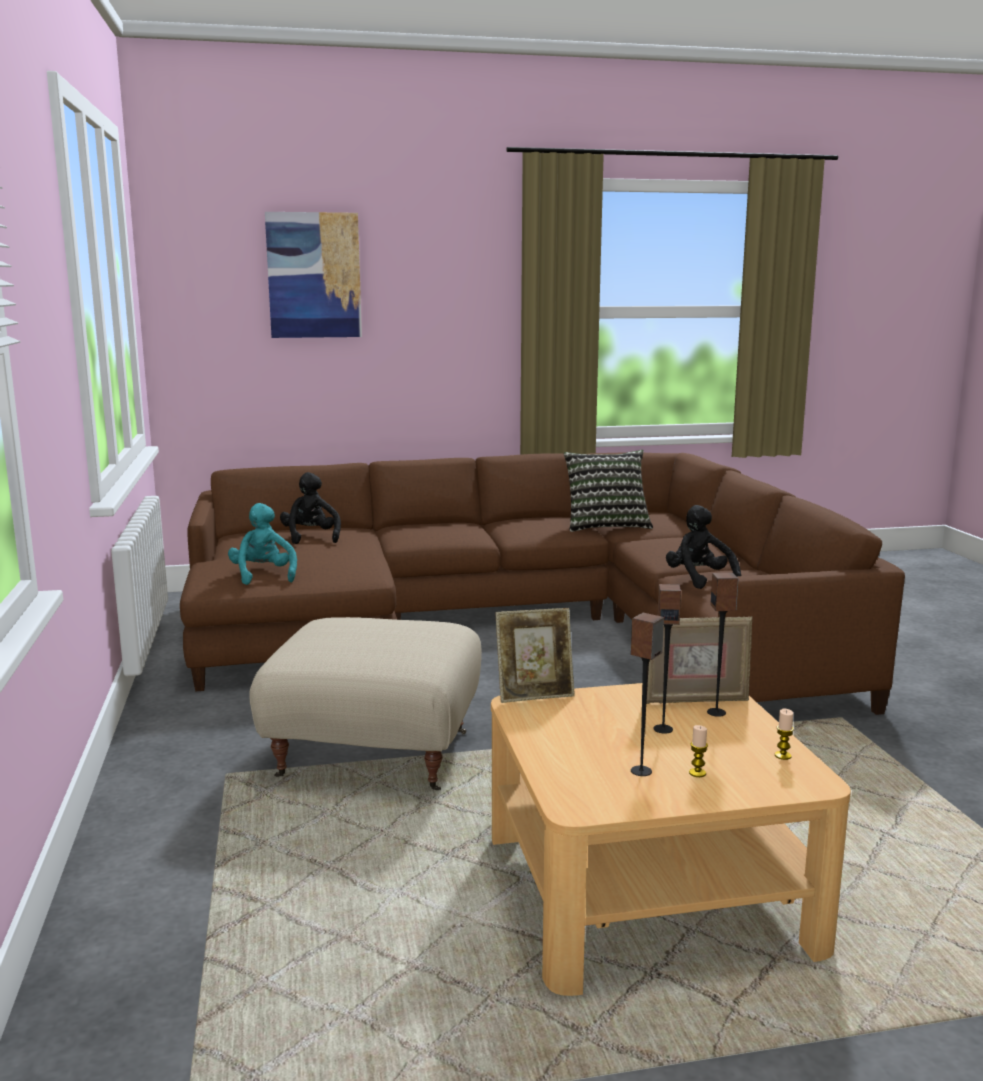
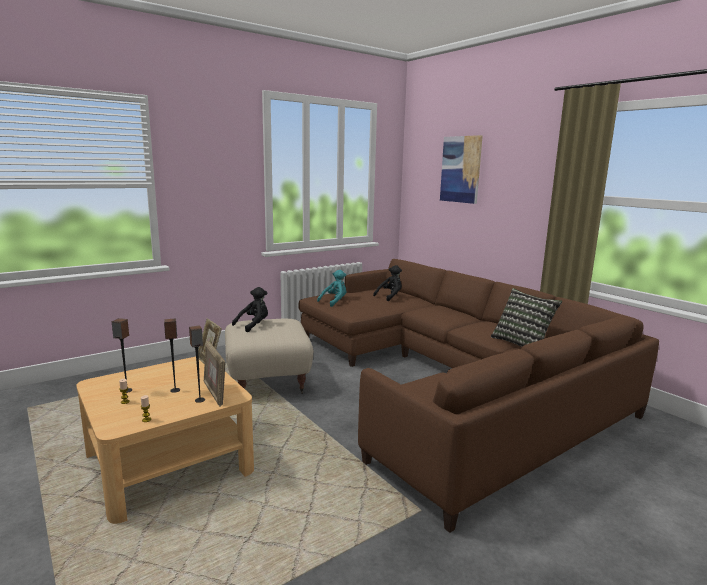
camera: 65 degrees right, 0 degrees up
black plush toy [666,505,741,589] -> black plush toy moved to [232,287,268,332]

